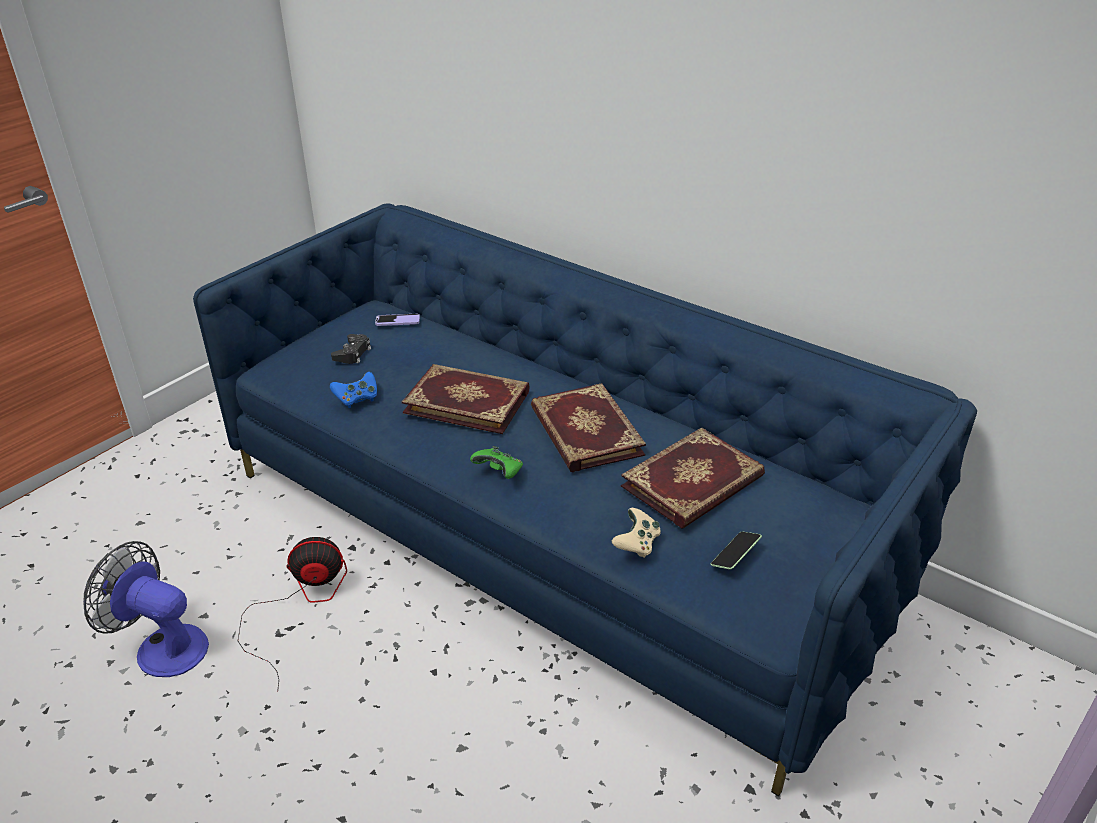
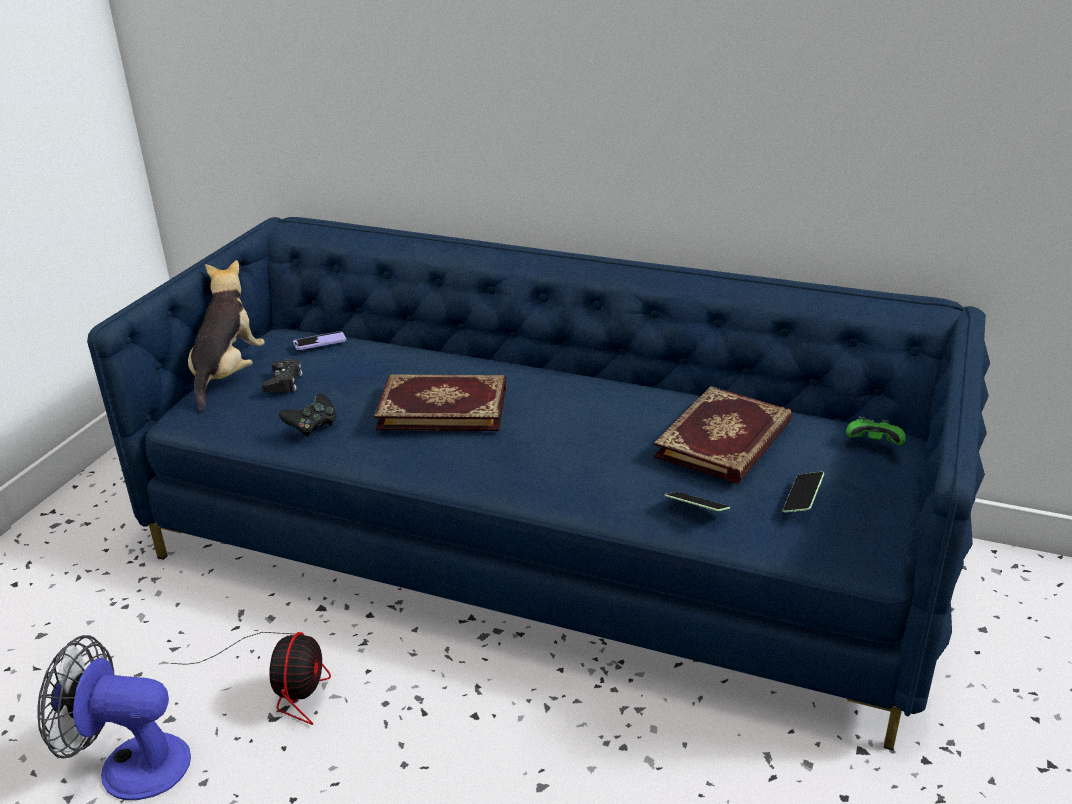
camera: 15 degrees left, 5 degrees down
fan [238,537,347,692] -> fan turned 120 degrees clockwise [170,632,331,725]
blue game controller [330,372,377,408] -> black game controller [279,393,336,437]
green game controller [470,446,523,479] -> green game controller moved to [846,417,906,445]
book [531,383,646,472] -> none
beige game controller [612,508,661,558] -> phone [665,492,730,511]
none -> plush toy [188,260,265,412]

